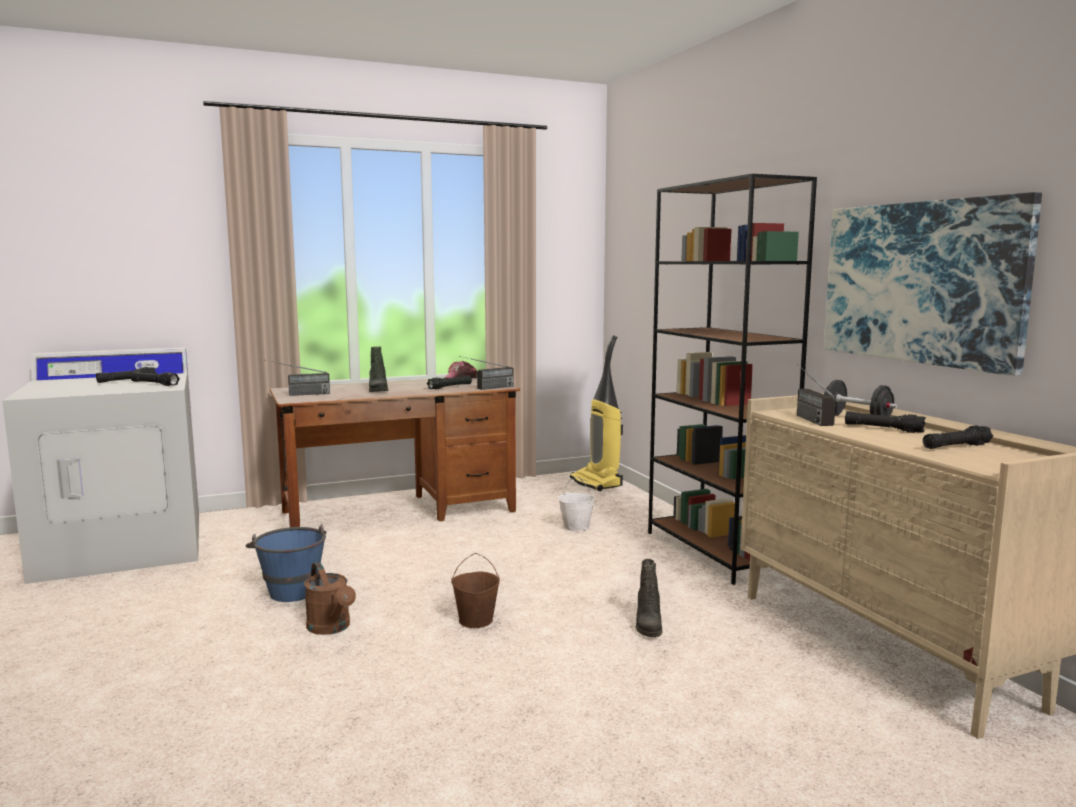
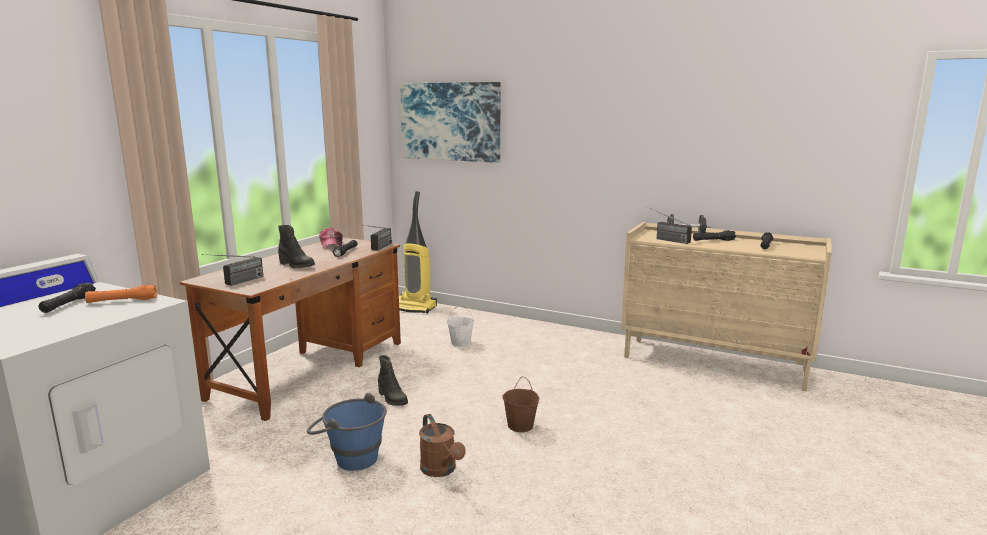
camera: 40 degrees left, 5 degrees up
black flashlight [130,372,180,386] -> orange flashlight [85,285,157,303]
brown watering can [304,562,356,635] -> brown watering can turned 45 degrees clockwise [419,414,466,477]
black boot [636,559,662,637] -> black boot moved to [378,355,408,406]
brown bookcase [648,174,817,585] -> none
picture [824,192,1042,376] -> picture moved to [400,82,500,163]

